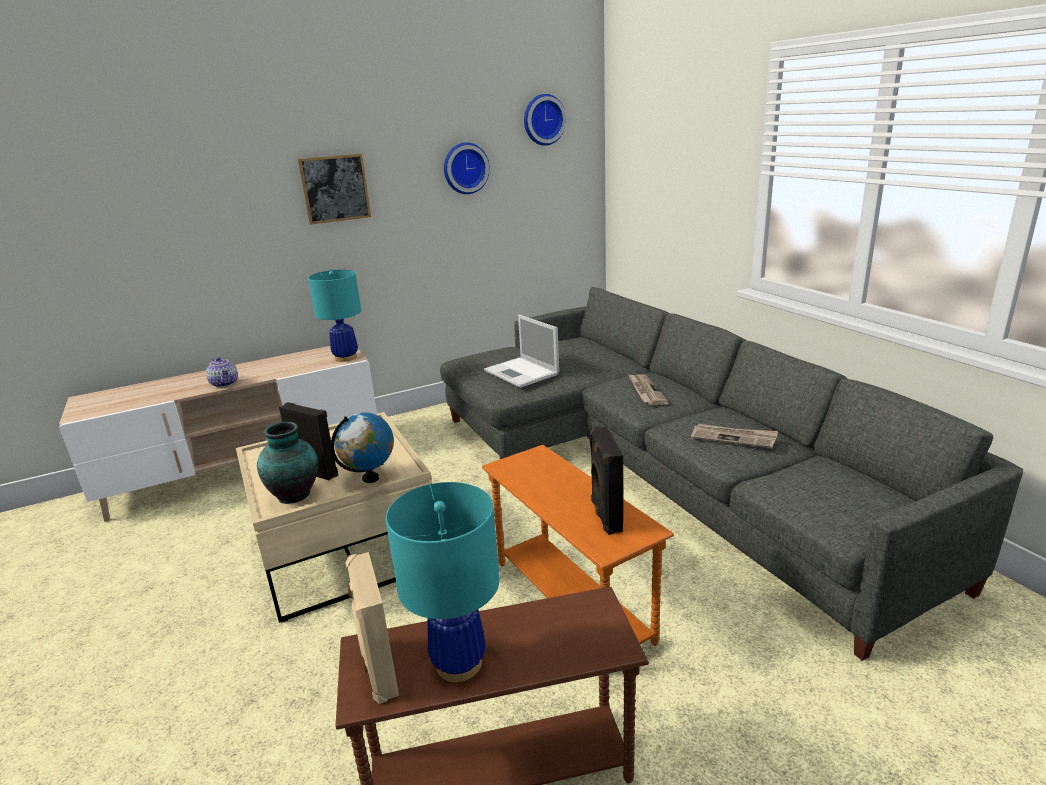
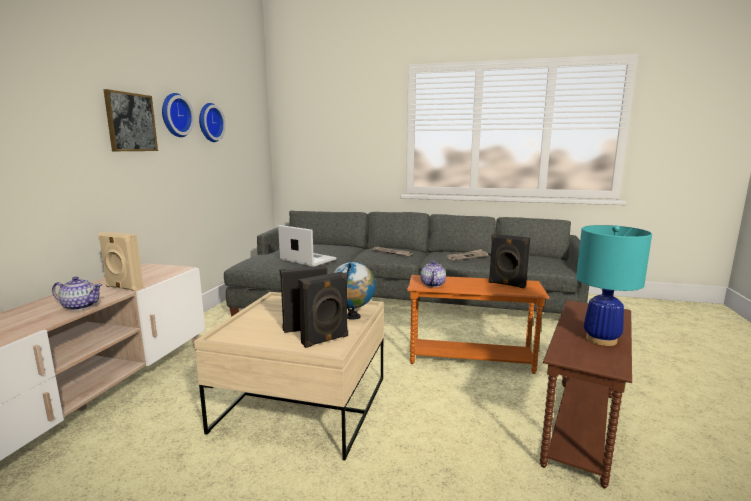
camera: 50 degrees left, 10 degrees down
vase [257,422,318,504] -> black speaker [298,272,348,348]
turquoise table lamp [308,270,361,362] -> none
beige speaker [346,552,399,704] -> beige speaker moved to [98,232,144,291]
laptop [484,315,559,388] -> laptop turned 150 degrees counterclockwise [278,225,336,267]
wall clock [524,94,566,146] -> wall clock moved to [162,93,194,137]
none -> teapot [420,261,446,287]

